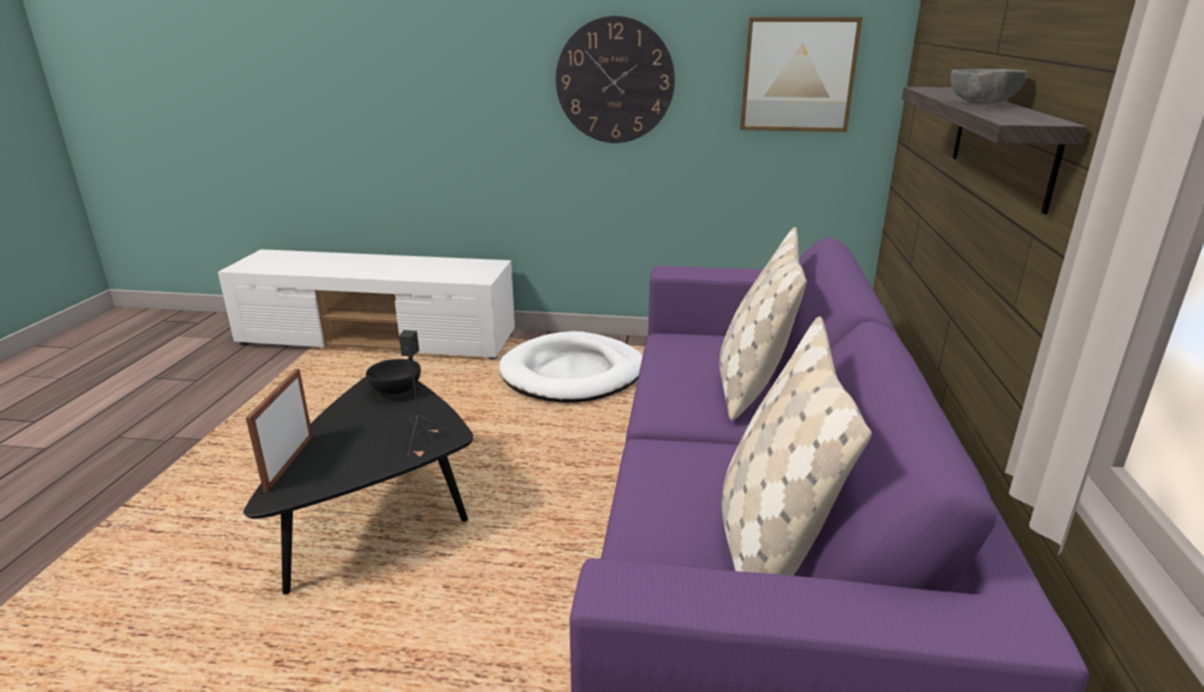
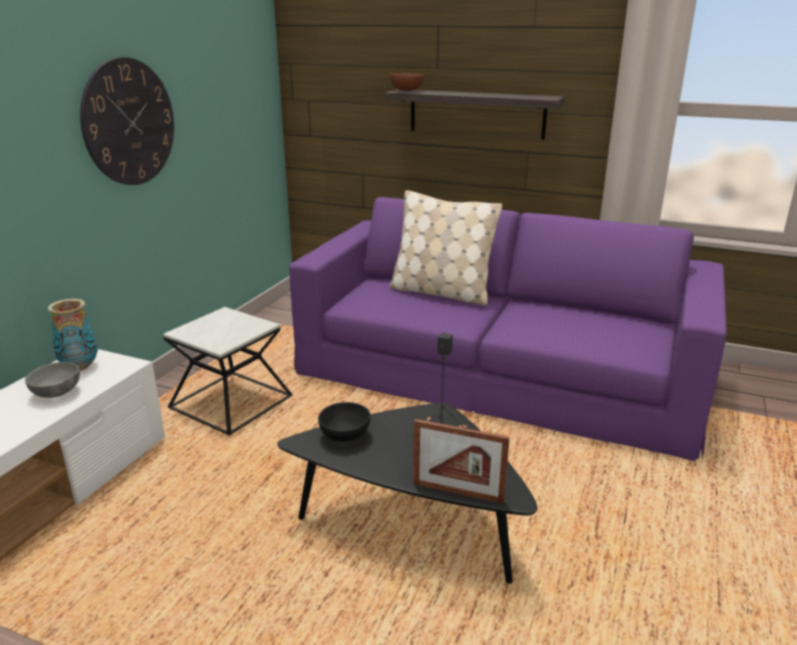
camera: 75 degrees left, 0 degrees up
white dog bed [499,331,643,403] -> side table [163,307,292,435]
beige pillow [722,317,872,576] -> none
picture [740,17,863,132] -> none
grey bowl [951,69,1027,105] -> grey bowl moved to [25,362,80,398]
none -> vase [48,299,98,371]
none -> brown bowl [389,73,424,91]

